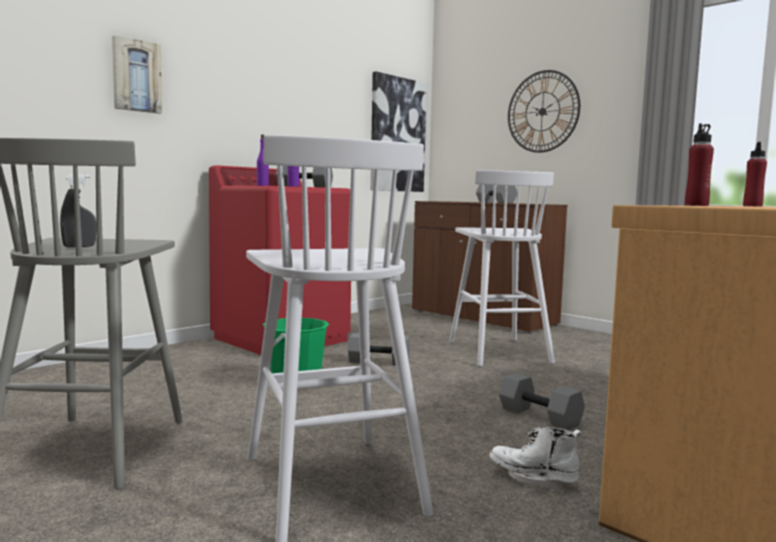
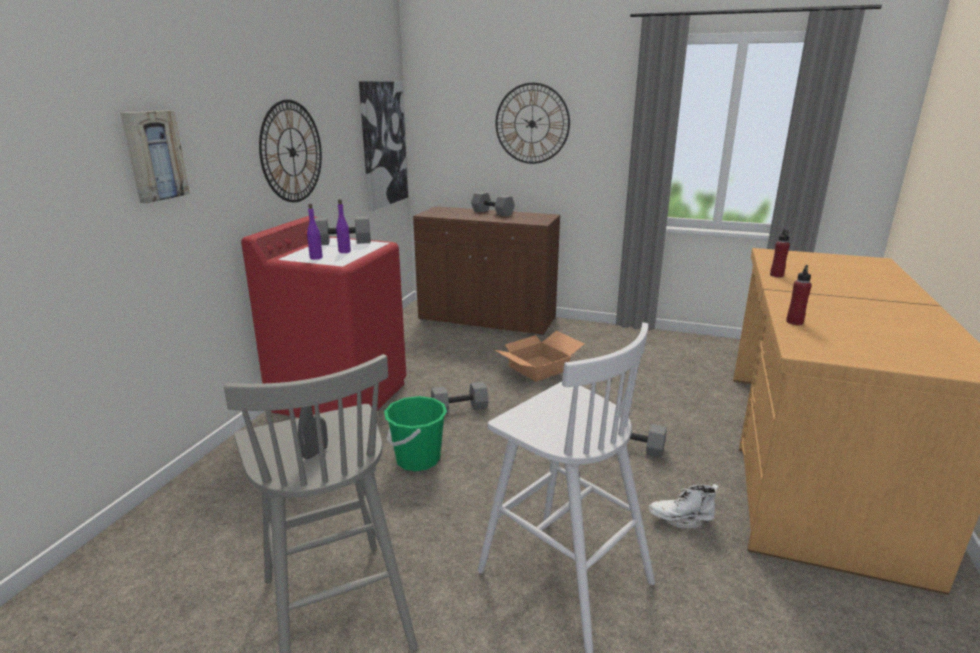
camera: 25 degrees left, 15 degrees up
white stool [449,170,555,366] -> cardboard box [495,331,585,382]
none -> wall clock [259,100,322,202]

